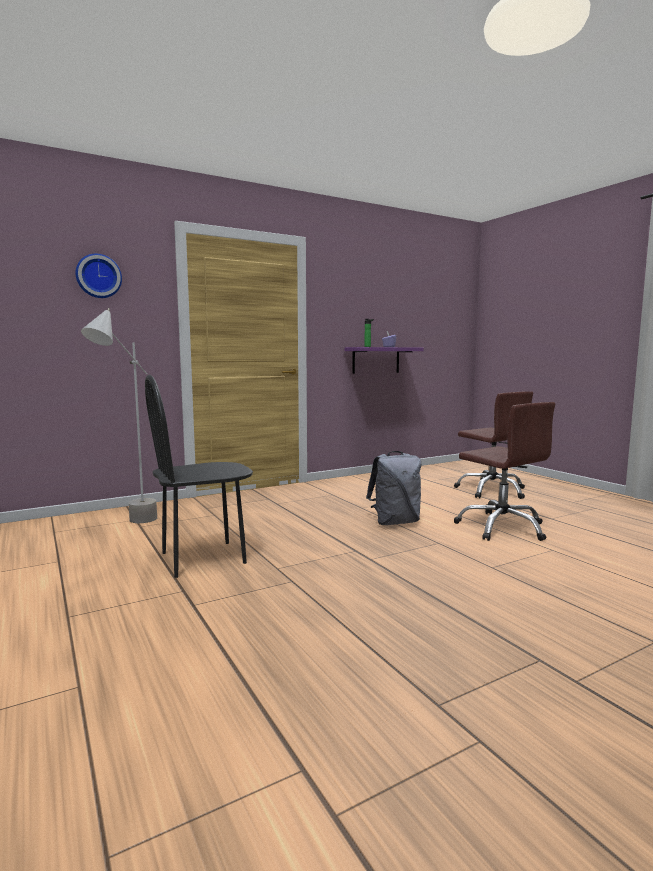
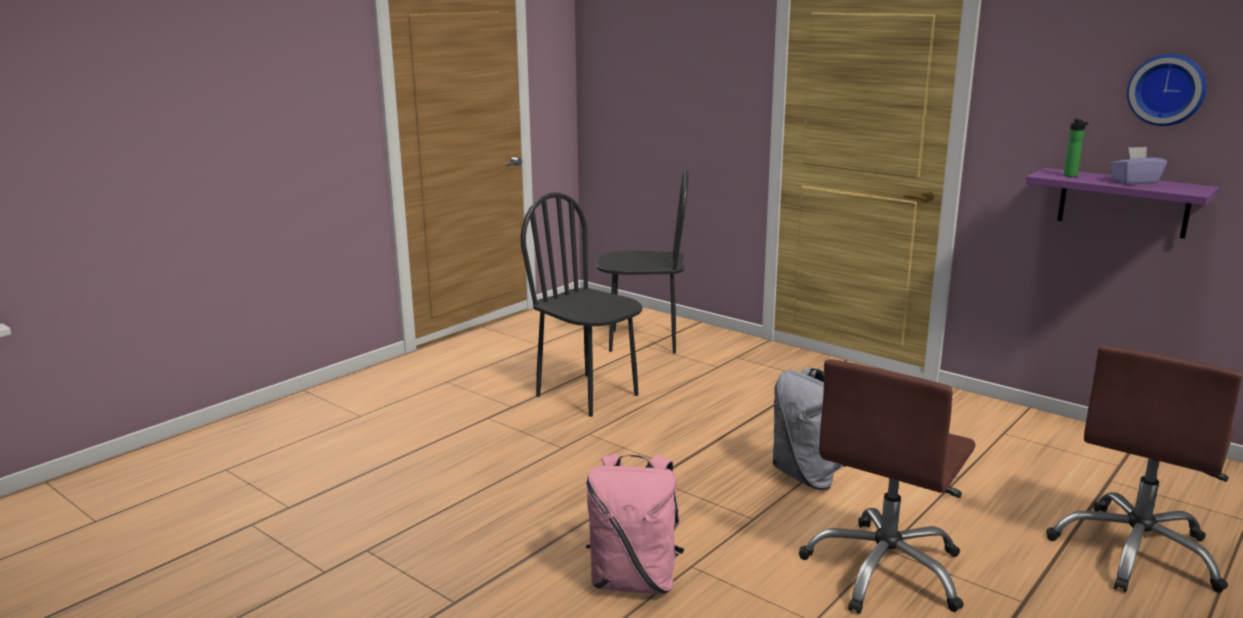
camera: 70 degrees right, 10 degrees up
wall clock [75,254,122,298] -> wall clock moved to [1127,54,1207,126]
grey floor lamp [81,308,157,523] -> black chair [596,169,689,353]
none -> pink backpack [586,453,684,594]

